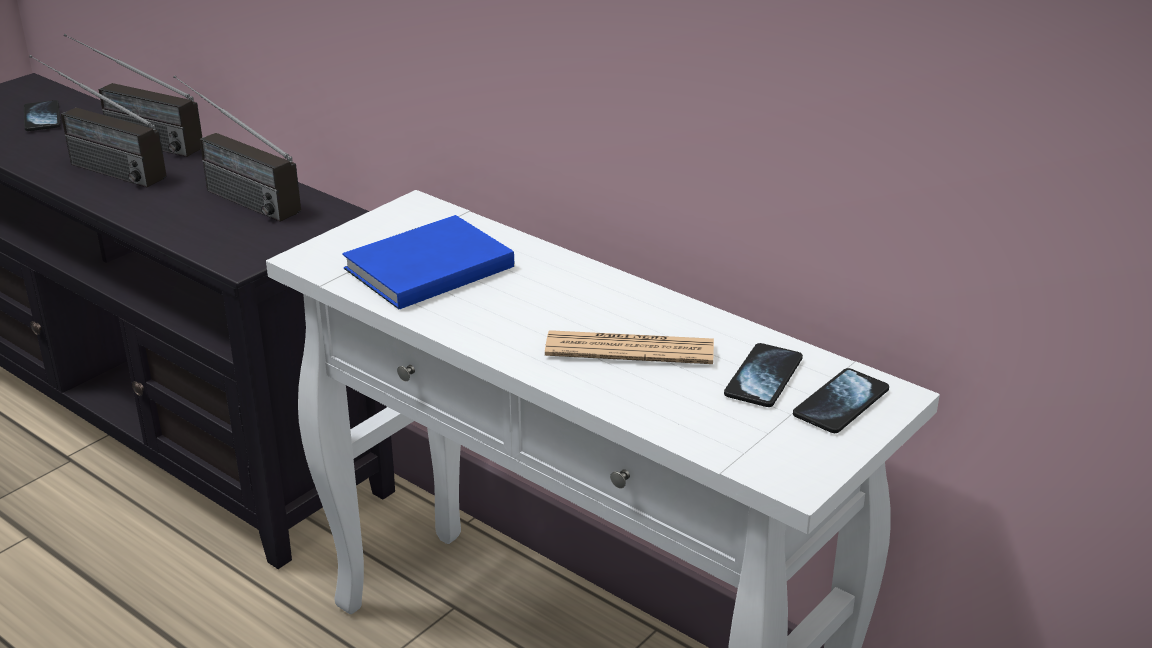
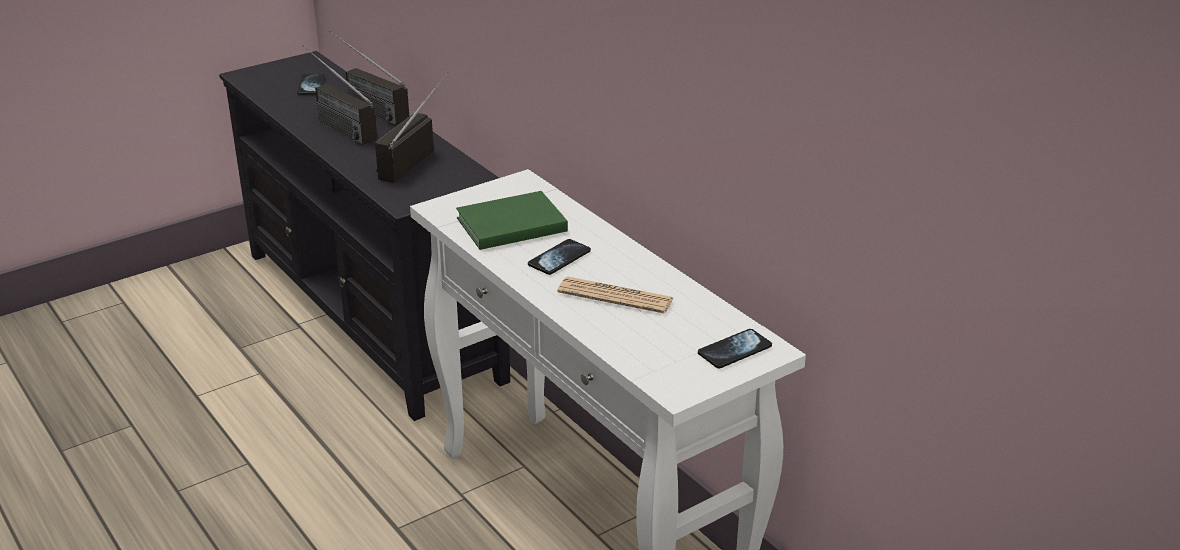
camera: 15 degrees right, 0 degrees up
radio [174,75,301,222] -> radio turned 60 degrees clockwise [375,71,449,183]
blue book [342,215,514,309] -> green book [456,191,568,250]
phone [724,343,803,407] -> phone moved to [528,239,591,275]

